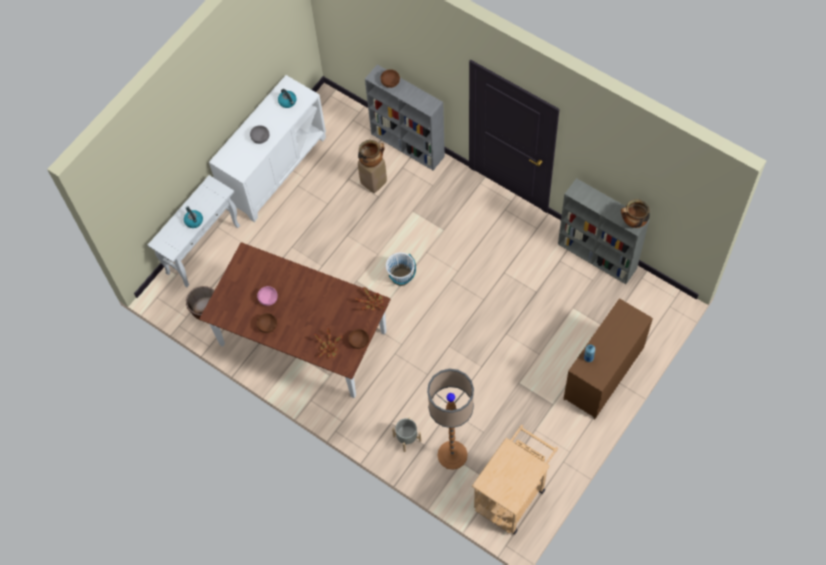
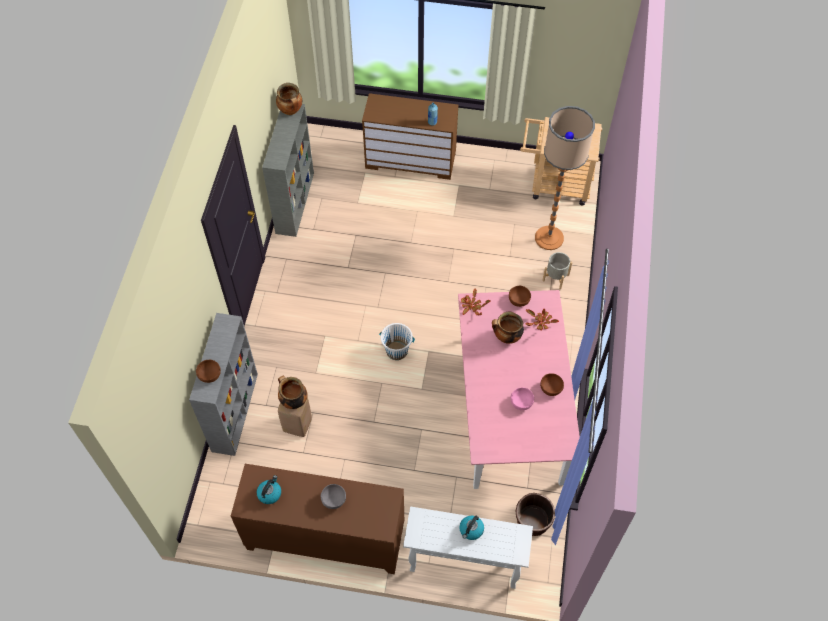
camera: 120 degrees left, 5 degrees down
brown dining table [199,242,391,398] -> pink dining table [458,290,580,489]
white cabinet [209,75,326,222] -> brown cabinet [231,464,404,574]
none -> cooking pot [492,312,524,344]

